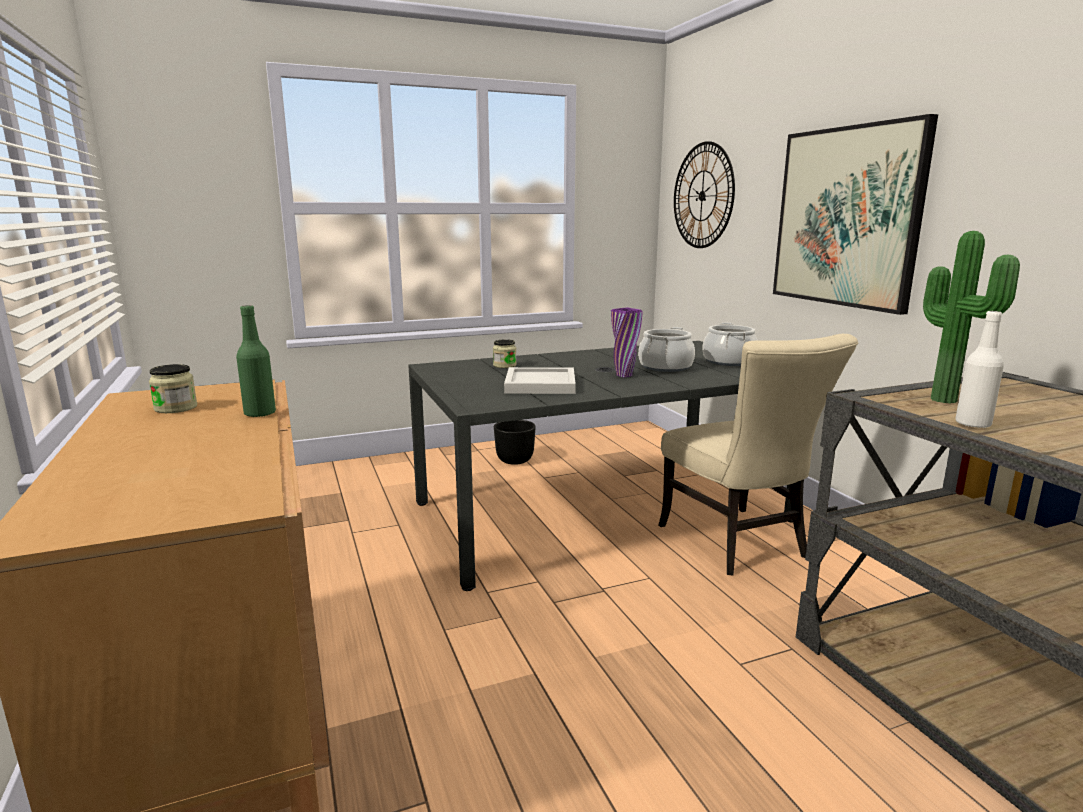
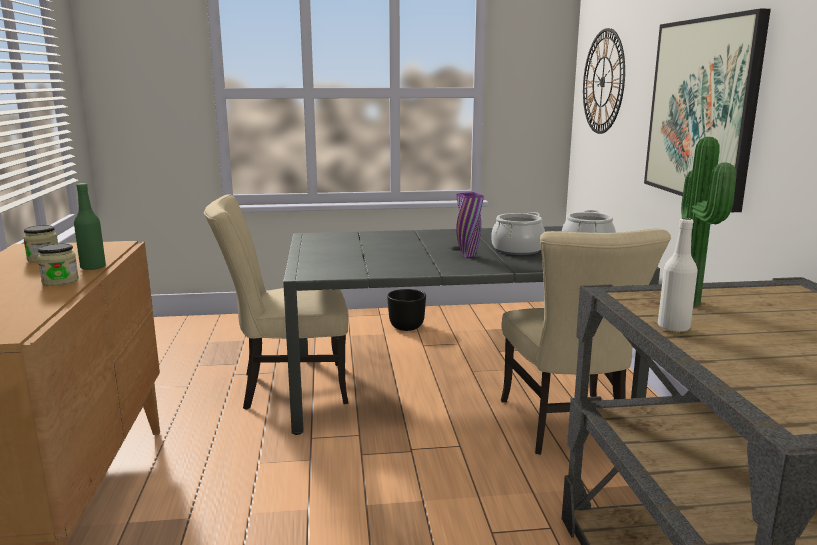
camera: 15 degrees right, 0 degrees up
jar [493,339,517,368] -> jar moved to [37,243,79,286]
white tray [504,367,576,394] -> none
none -> beige chair [204,194,348,410]

